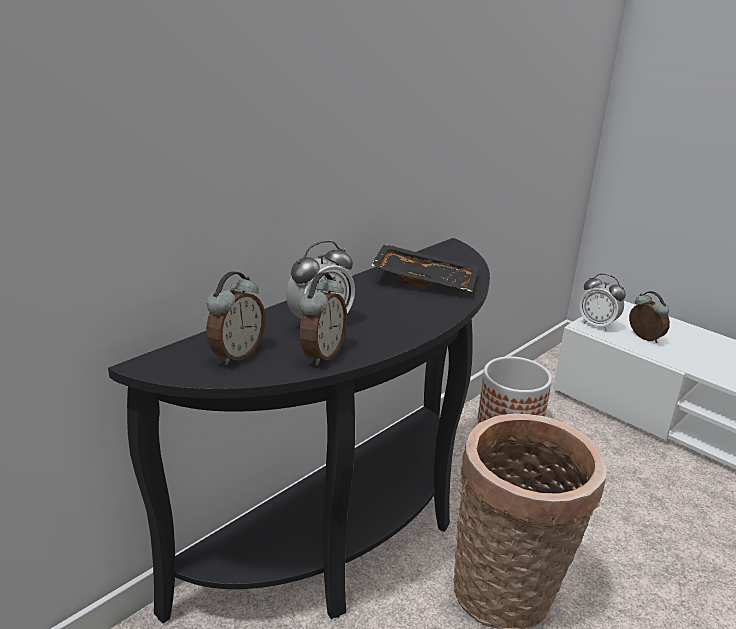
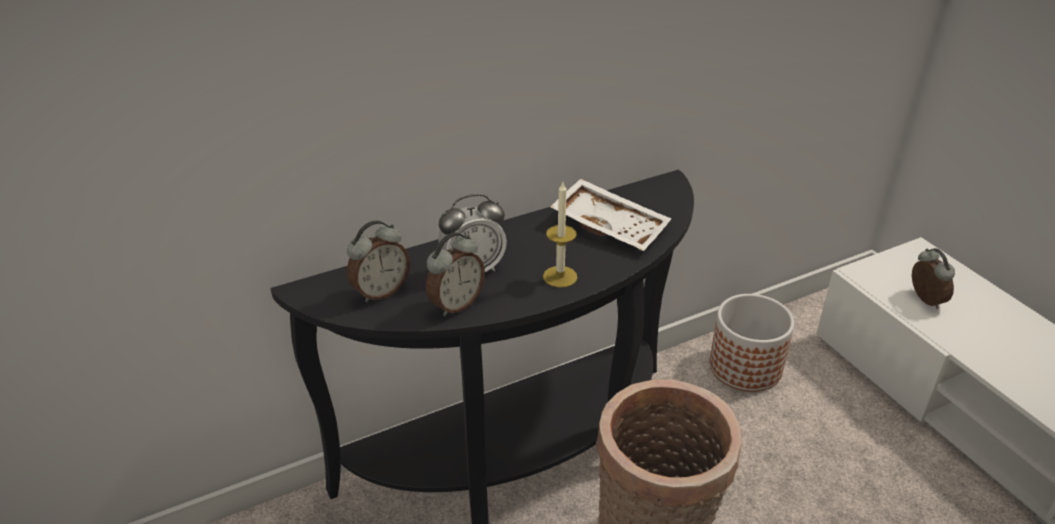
camera: 20 degrees right, 10 degrees up
black tray [371,244,479,292] -> white tray [550,179,671,251]
alarm clock [579,274,626,331] -> none
none -> candle [543,182,578,288]

